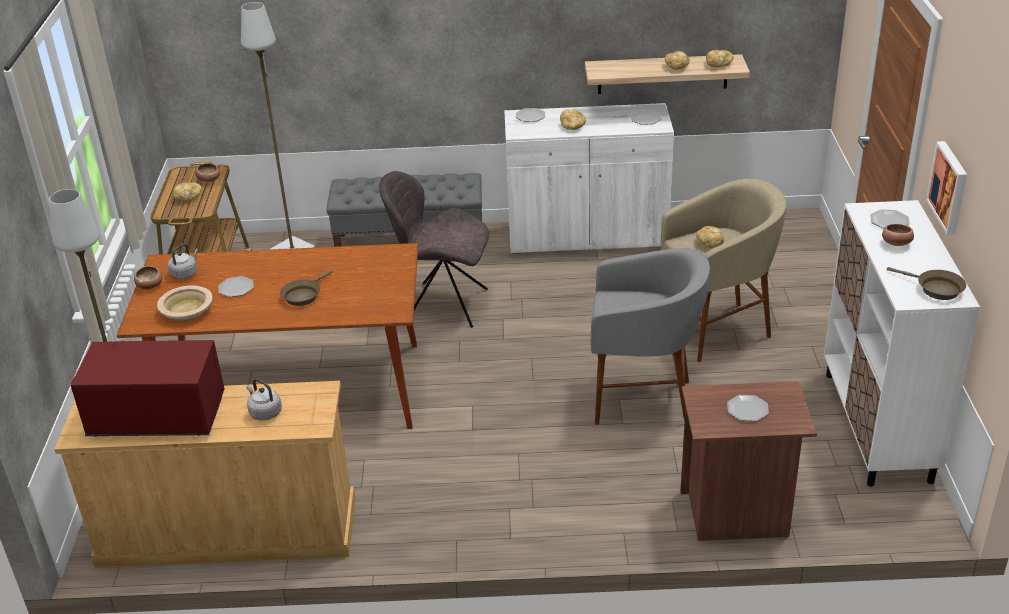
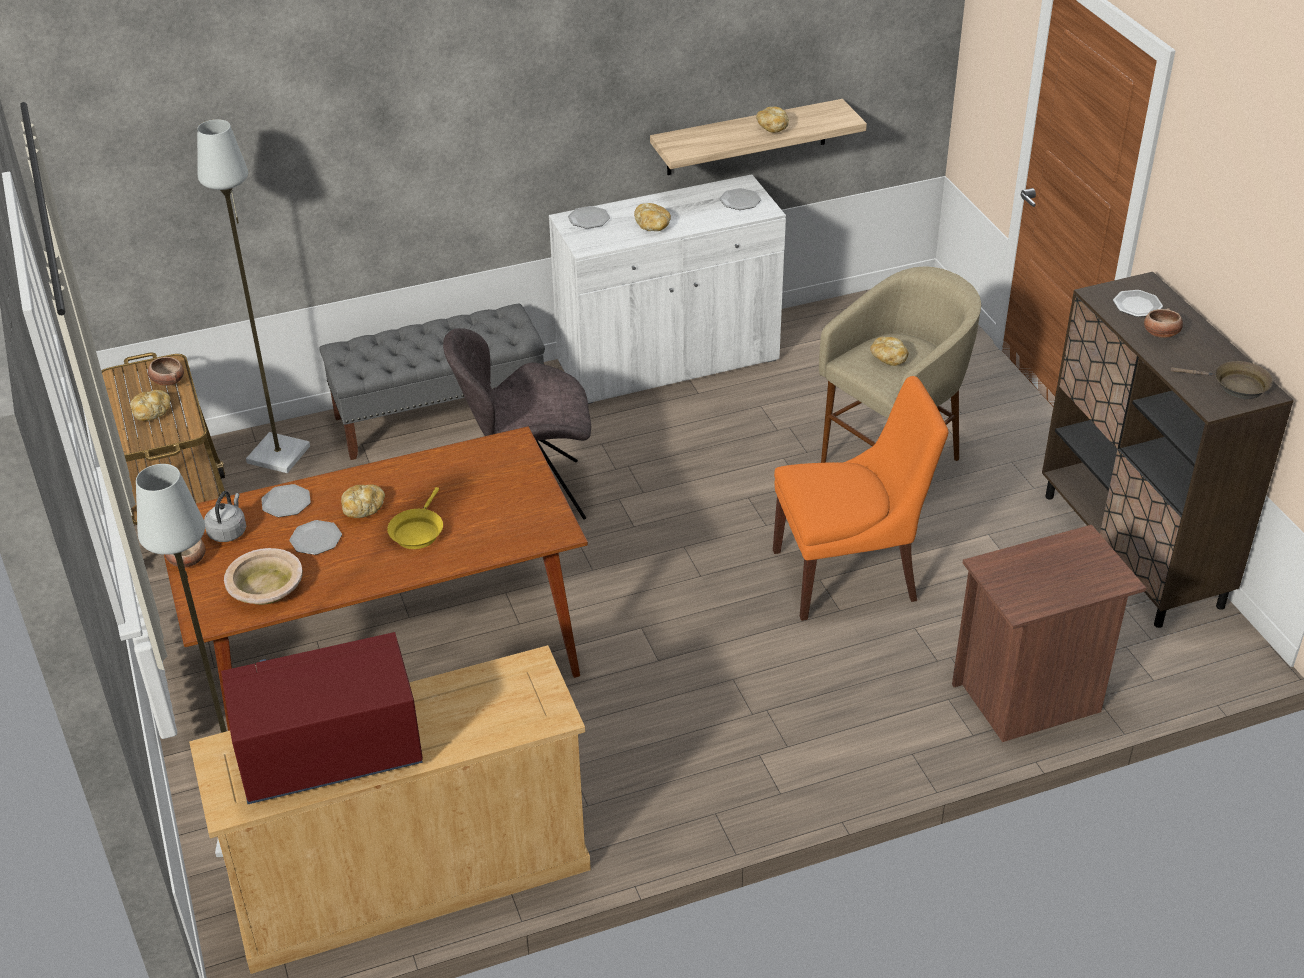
camera: 20 degrees left, 5 degrees up
grey kettle [246,378,282,421] -> none
brown frying pan [280,270,333,306] -> yellow frying pan [387,487,443,549]
grey stool [591,248,710,425] -> orange chair [773,376,949,621]
bread [706,50,734,67] -> bread moved to [341,484,385,518]
plate [727,395,769,421] -> plate moved to [261,484,311,517]
white cabinet [824,200,980,487] -> brown cabinet [1042,272,1294,628]
picture [926,141,967,235] -> none

